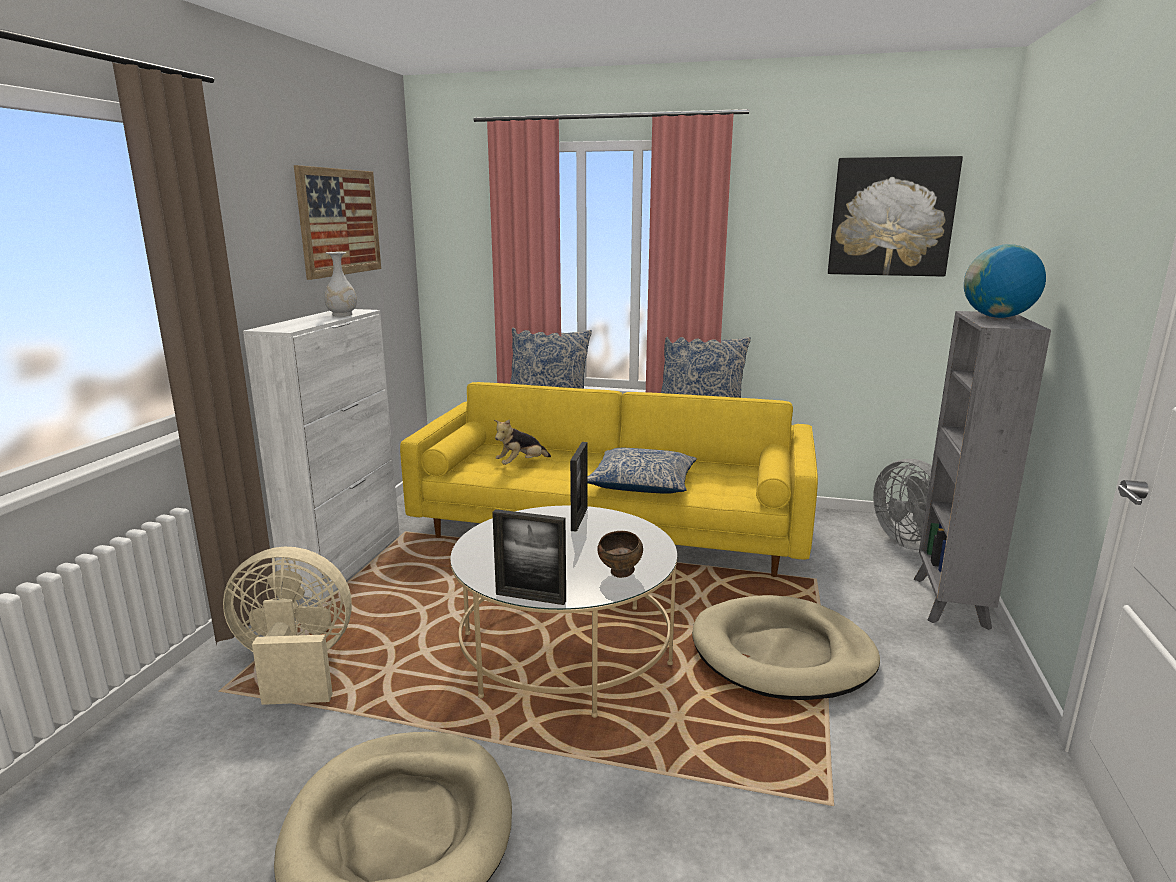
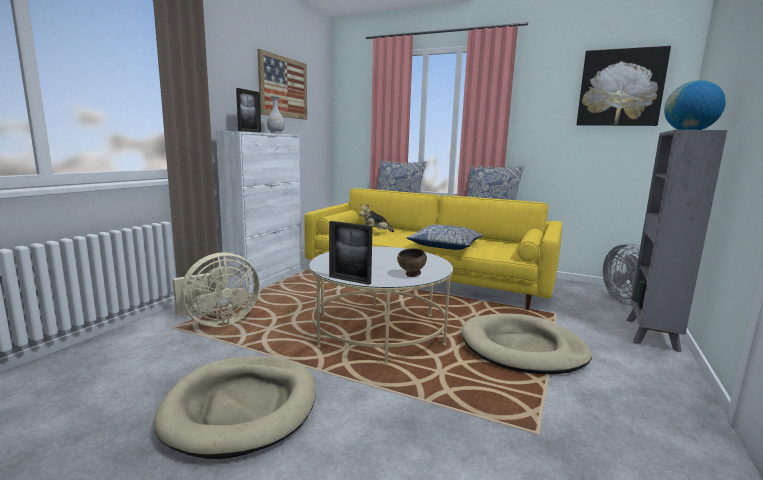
camera: 10 degrees right, 5 degrees down
beige fan [223,547,352,705] -> beige fan turned 135 degrees clockwise [173,252,259,327]
picture frame [570,442,588,532] -> picture frame moved to [236,88,261,133]

